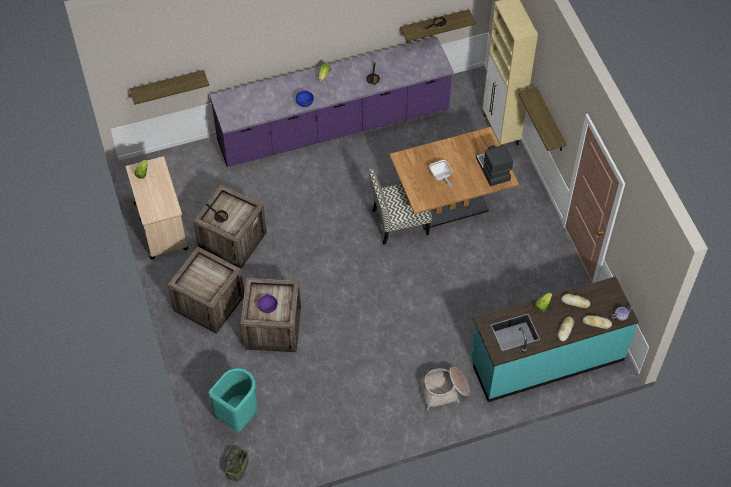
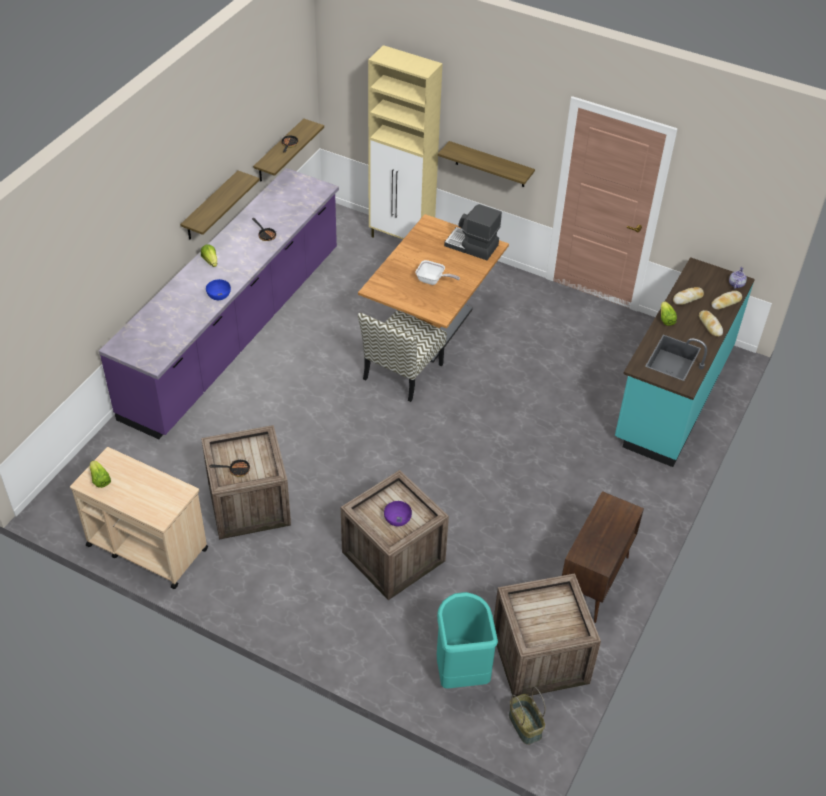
camera: 45 degrees left, 10 degrees down
shelf [130,70,209,105] -> shelf moved to [180,171,260,240]
crate [168,247,244,334] -> crate moved to [494,573,601,698]
basket [418,367,470,410] -> none
none -> brown cabinet [562,491,644,623]

